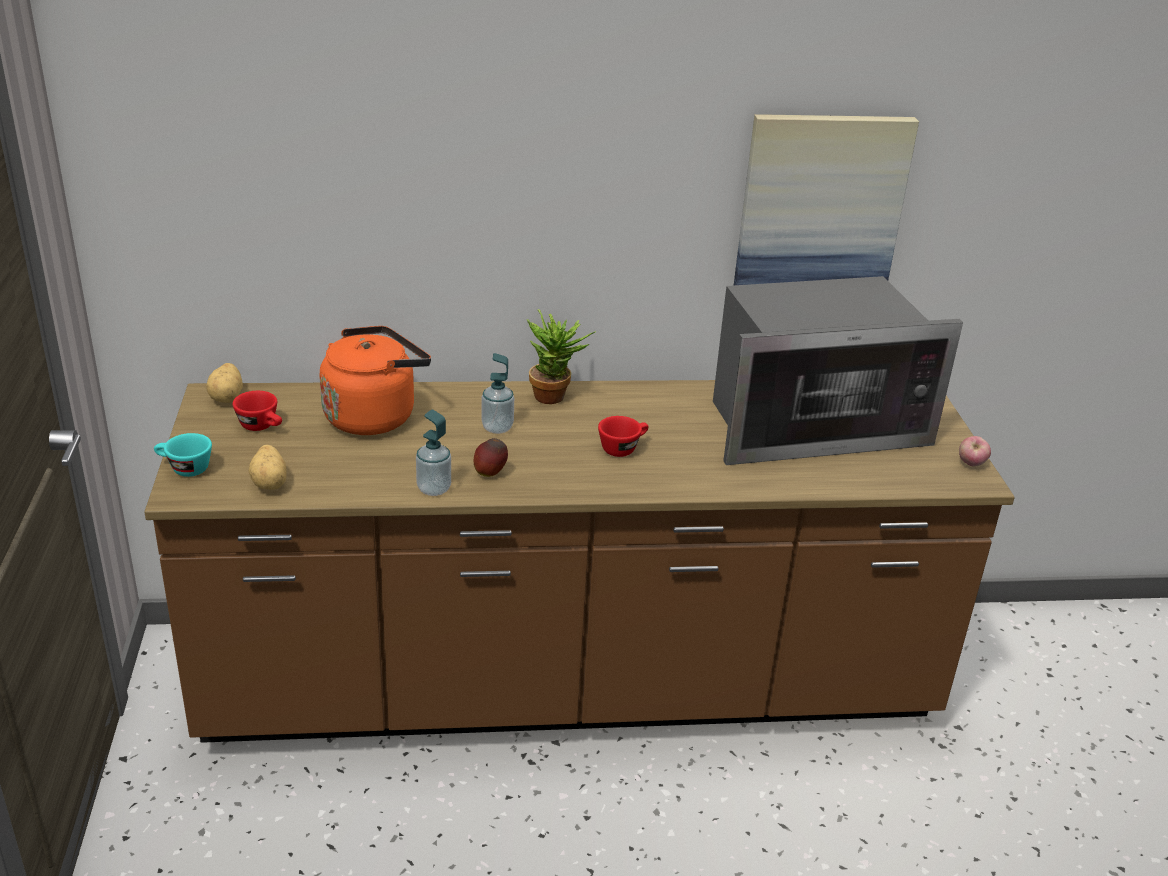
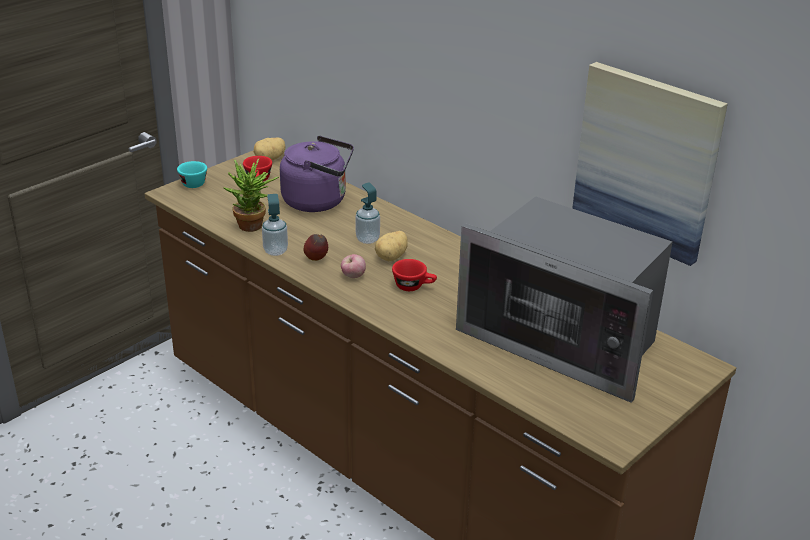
camera: 50 degrees right, 0 degrees up
potato [249,445,287,490] -> potato moved to [375,231,408,261]
orange kettle [320,326,431,435] -> purple kettle [280,136,354,212]
potted plant [527,309,596,404] -> potted plant moved to [224,159,279,232]
apple [959,436,991,467] -> apple moved to [341,254,366,278]

